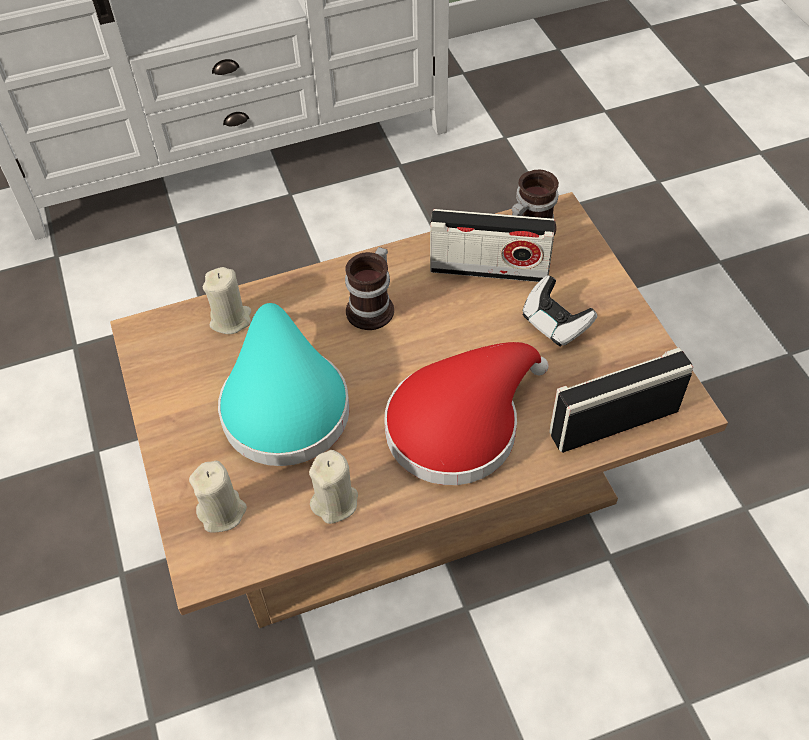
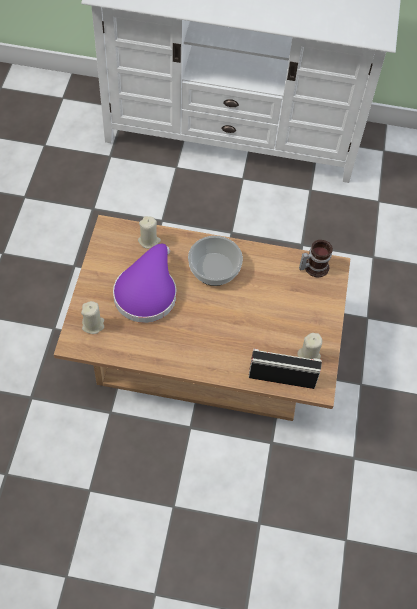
camera: 25 degrees right, 5 degrees up
turquoise hat [218,303,350,466] -> purple hat [113,244,176,323]
beige candle [309,450,358,524] -> beige candle moved to [297,333,322,359]
mug [345,247,394,330] -> bowl [188,236,243,286]
red hat [384,342,549,485] -> none
radio [430,209,555,282] -> none
game controller [522,275,597,347] -> none

